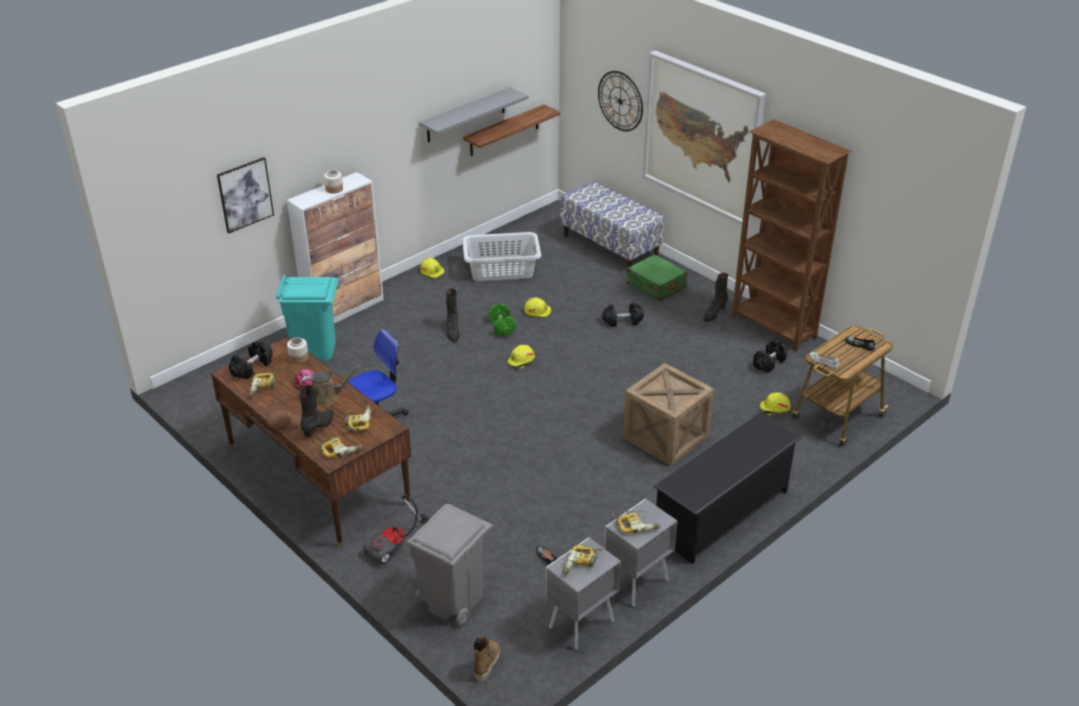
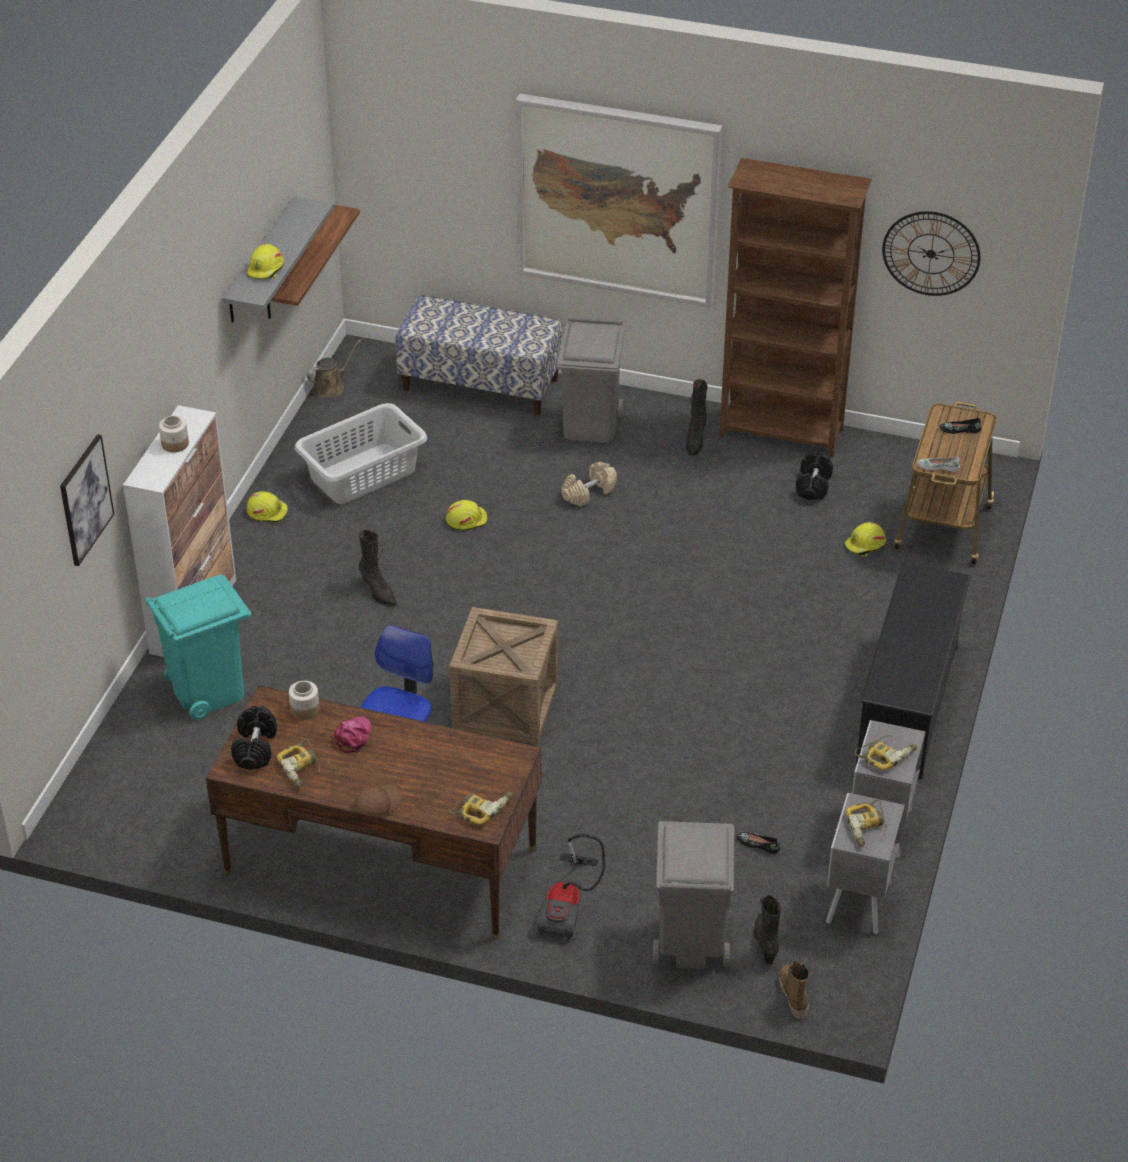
camera: 30 degrees left, 5 degrees up
black boot [299,385,334,438] -> black boot moved to [754,894,781,964]
brown watering can [301,365,361,406] -> brown watering can moved to [307,339,362,398]
power drill [341,405,371,432] -> none
green dumbbell [489,304,516,335] -> none
yellow hard hat [507,345,535,369] -> yellow hard hat moved to [247,244,284,279]
wall clock [598,71,643,131] -> wall clock moved to [882,211,980,296]
black dumbbell [602,303,644,327] -> beige dumbbell [561,462,617,507]
crate [623,363,714,466] -> crate moved to [449,607,558,744]
green suitcase [627,254,688,302] -> grey trash can [557,316,625,443]

